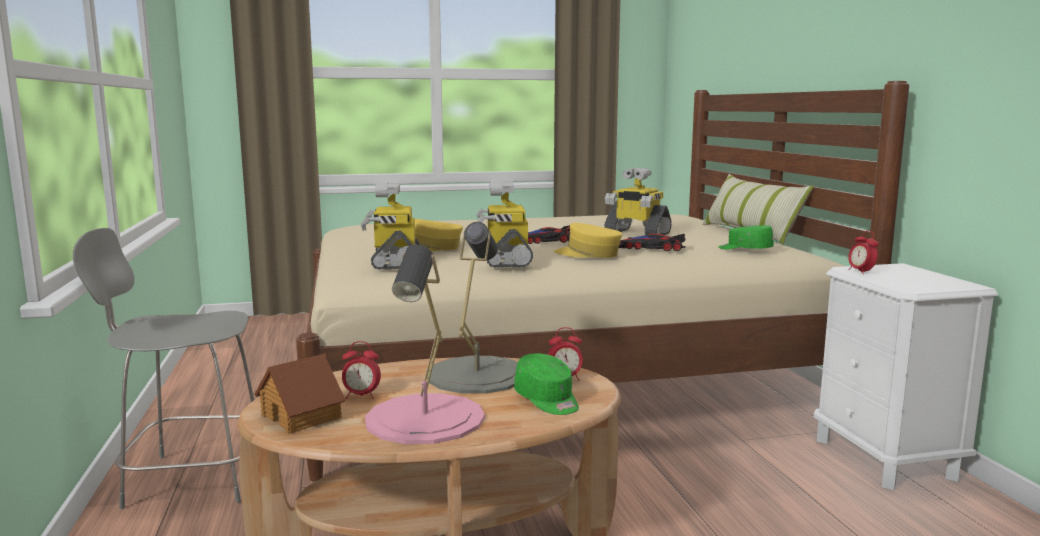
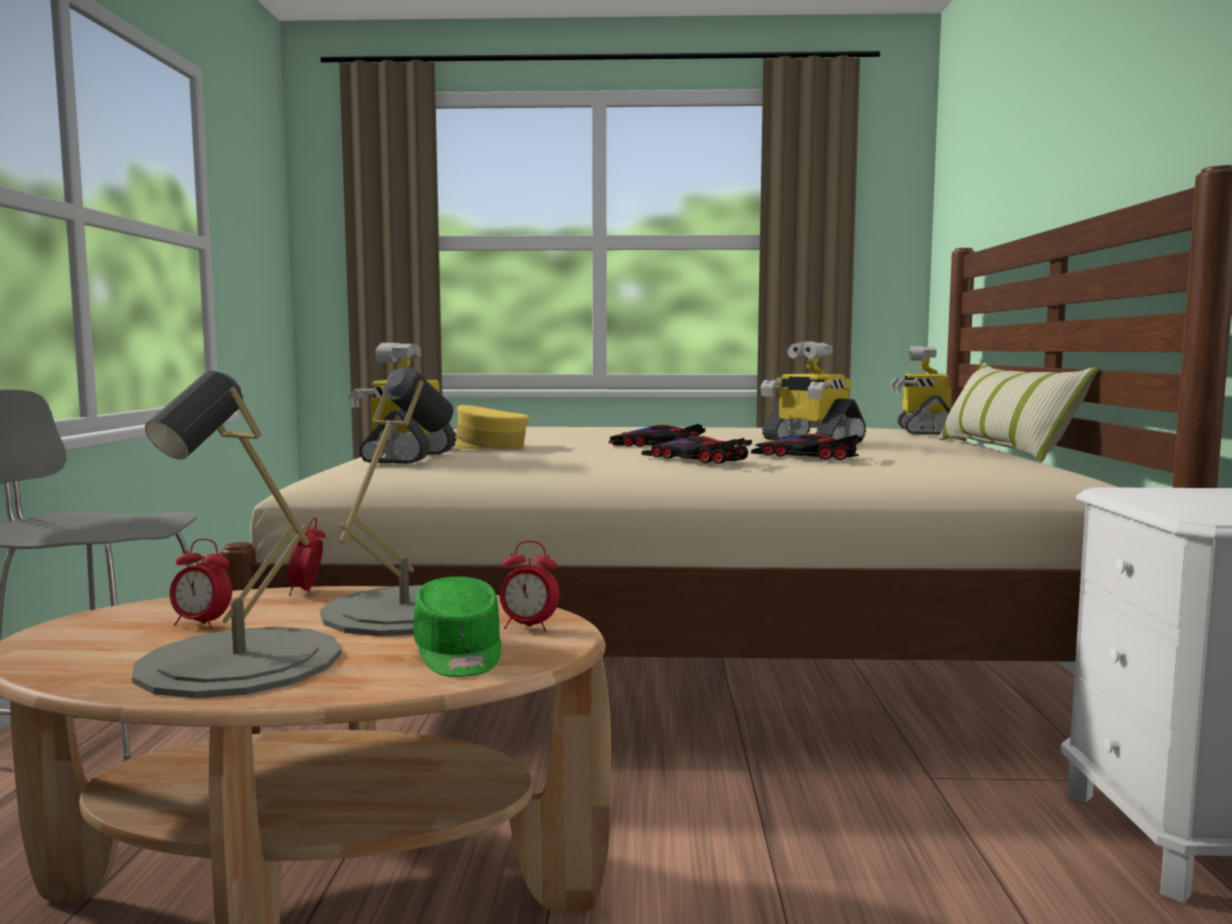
camera: 15 degrees right, 5 degrees down
toy house [255,354,345,434] -> none
pink table lamp [365,245,485,444] -> grey table lamp [132,371,341,698]
toy robot [476,181,533,268] -> toy robot moved to [890,346,951,435]
yellow cap [554,223,623,258] -> toy car [641,436,752,464]
green cap [719,225,774,250] -> none
alarm clock [848,231,879,274] -> alarm clock moved to [287,518,325,596]

